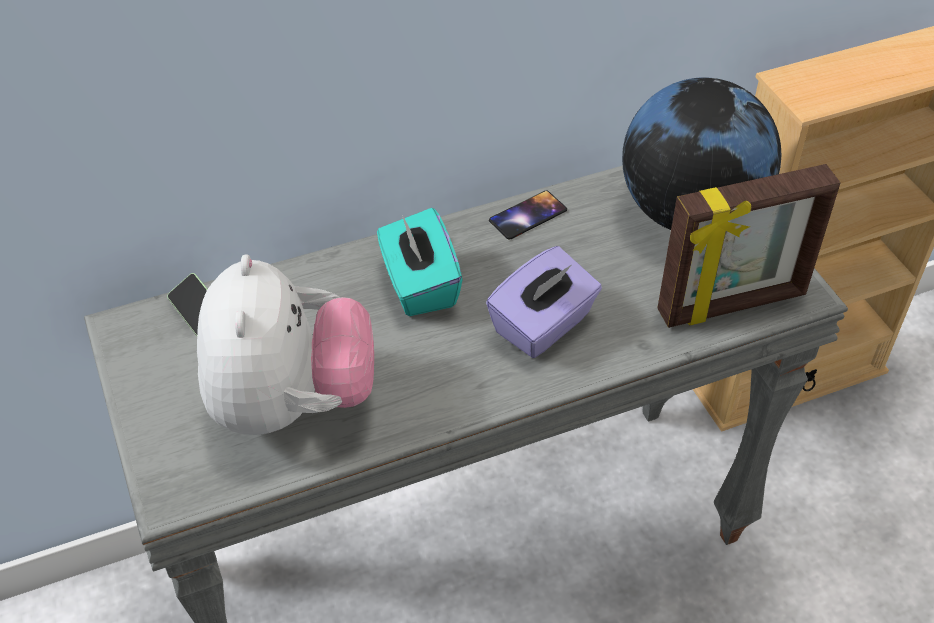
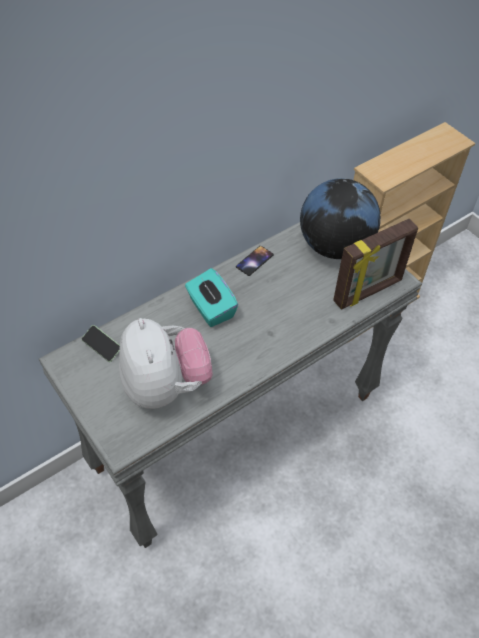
camera: 15 degrees left, 5 degrees up
purple tissue box [486,246,602,358] -> none

